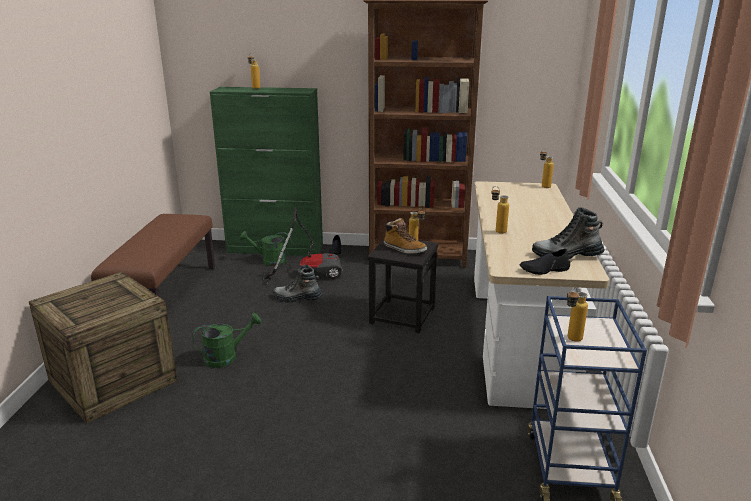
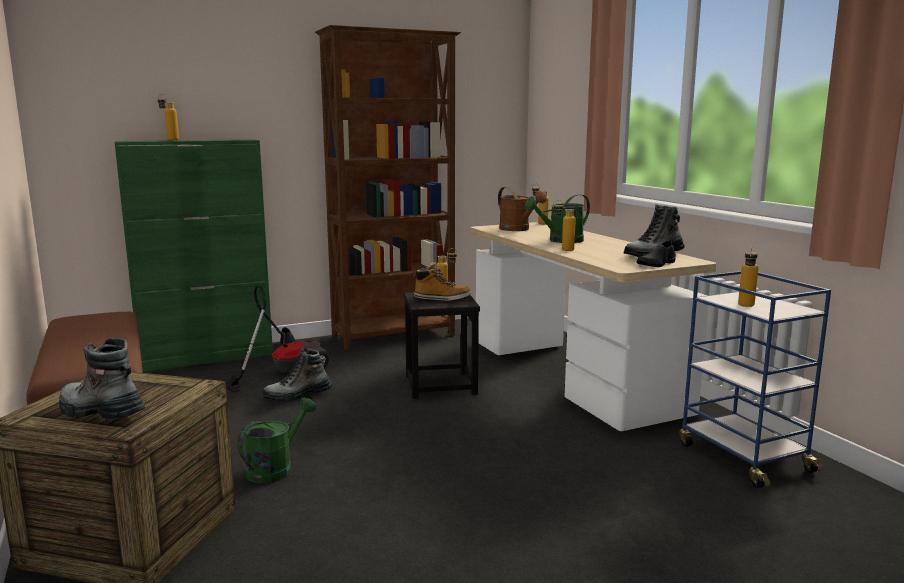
camera: 30 degrees left, 10 degrees down
green watering can [240,231,292,266] -> green watering can moved to [524,194,590,243]
none -> boot [59,338,145,420]
none -> brown watering can [498,187,547,231]

